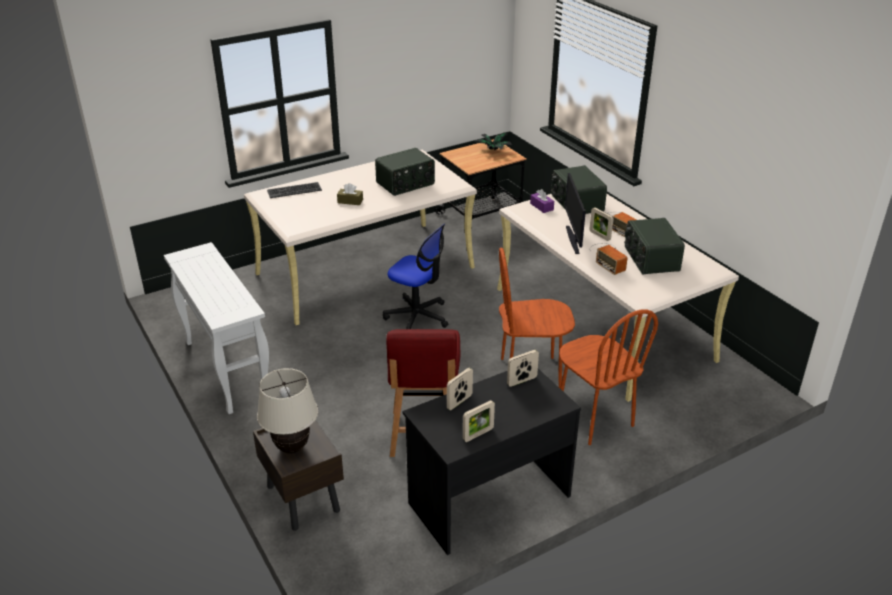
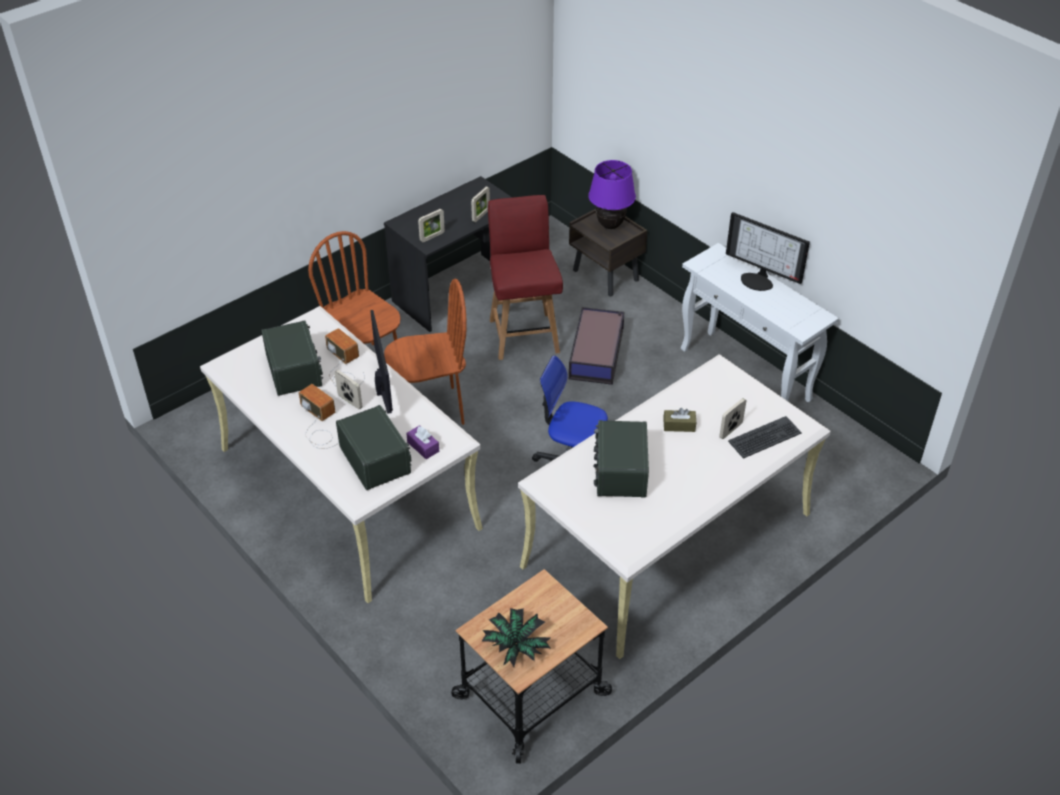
camera: 170 degrees right, 10 degrees up
beige table lamp [257,368,318,454] -> purple table lamp [588,160,636,229]
radio [375,148,435,196] -> radio turned 45 degrees counterclockwise [594,420,649,498]
picture frame [463,400,495,442] -> picture frame moved to [719,398,747,439]
none -> storage box [569,307,624,385]
none -> monitor [726,212,810,291]

